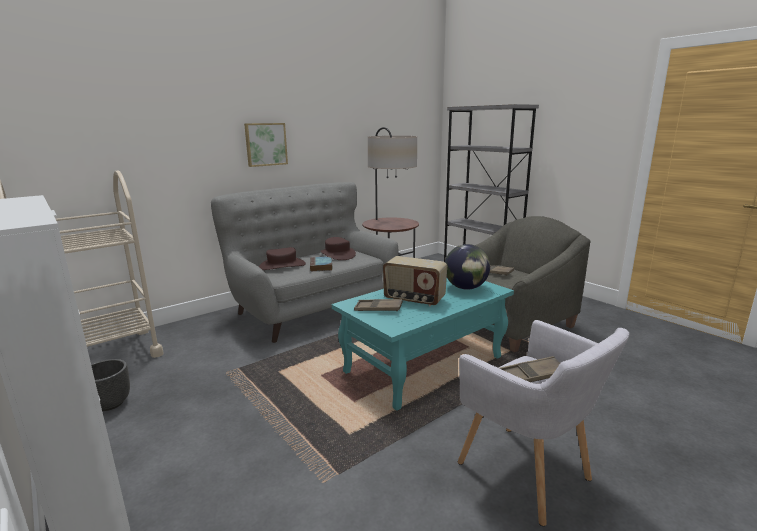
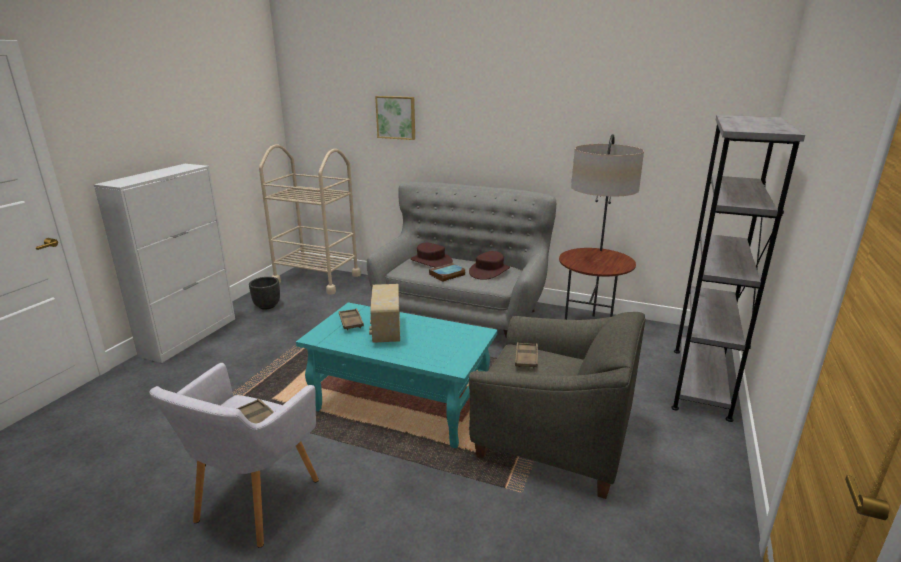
camera: 60 degrees right, 5 degrees up
picture [244,123,288,167] -> picture moved to [375,96,415,140]
globe [445,244,490,290] -> none

